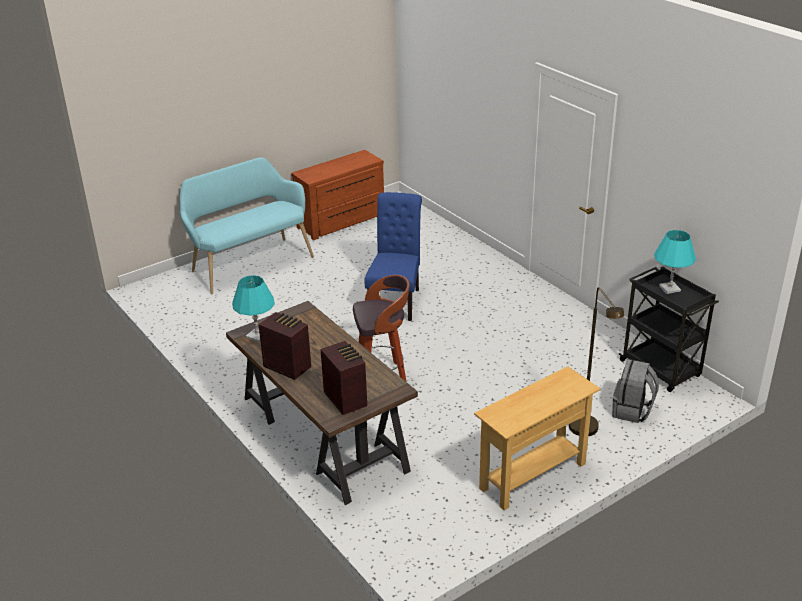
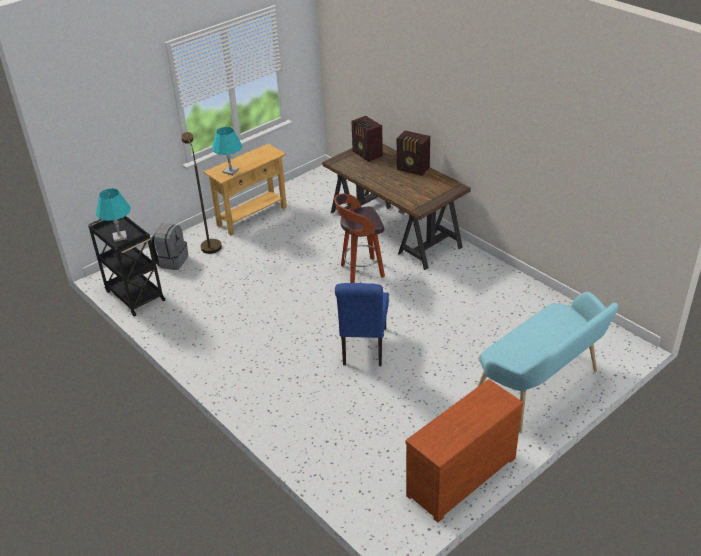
camera: 175 degrees right, 5 degrees up
turquoise table lamp [232,275,275,343] -> turquoise table lamp moved to [212,127,243,175]

